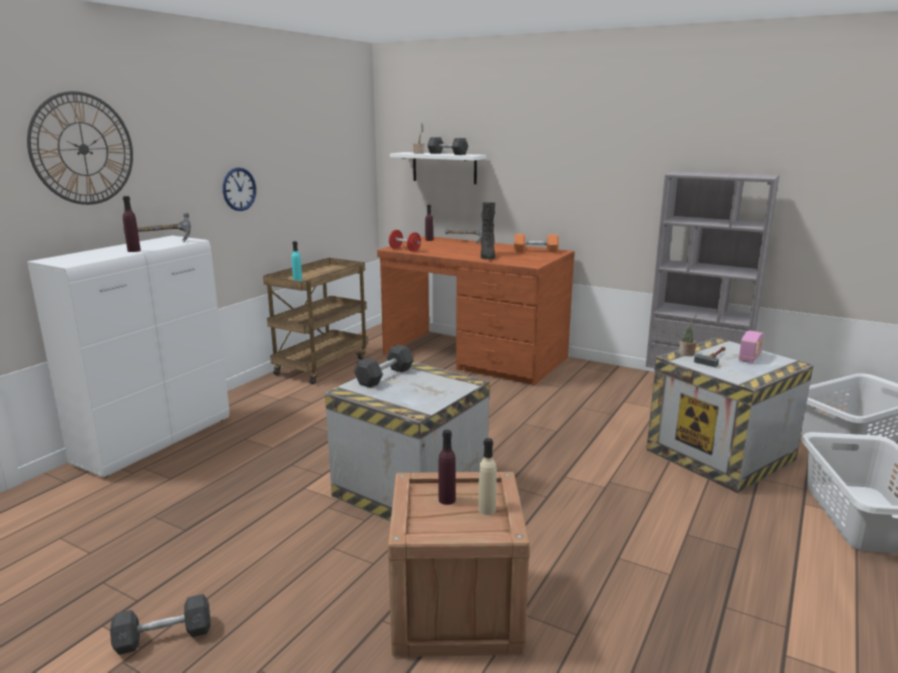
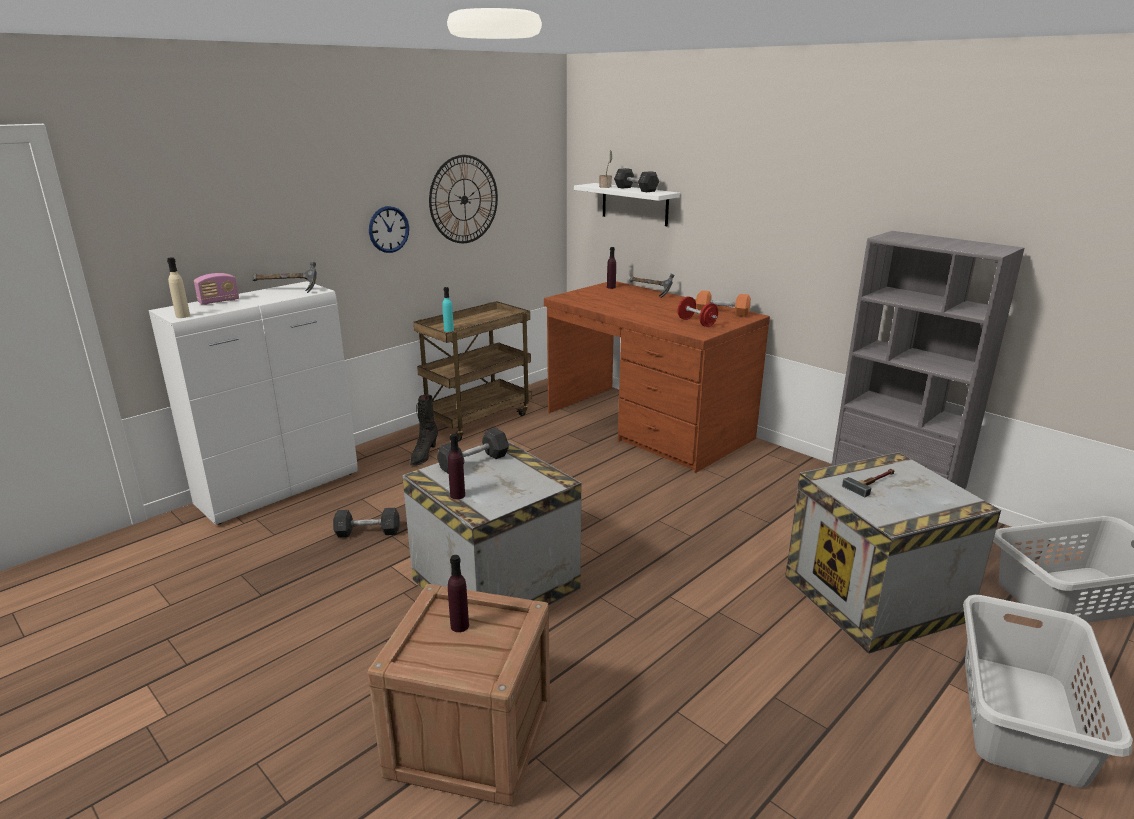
camera: 15 degrees right, 5 degrees up
wall clock [27,91,133,205] -> wall clock moved to [429,155,498,243]
grey dumbbell [110,594,211,655] -> grey dumbbell moved to [333,508,400,538]
purple bottle [123,196,141,252] -> purple bottle moved to [448,434,465,499]
red dumbbell [389,230,421,252] -> red dumbbell moved to [678,296,718,327]
beige bottle [478,438,497,515] -> beige bottle moved to [167,257,190,318]
black boot [481,202,495,260] -> black boot moved to [410,395,438,466]
potted plant [678,315,696,356] -> none
radio [739,330,764,363] -> radio moved to [194,273,239,305]

